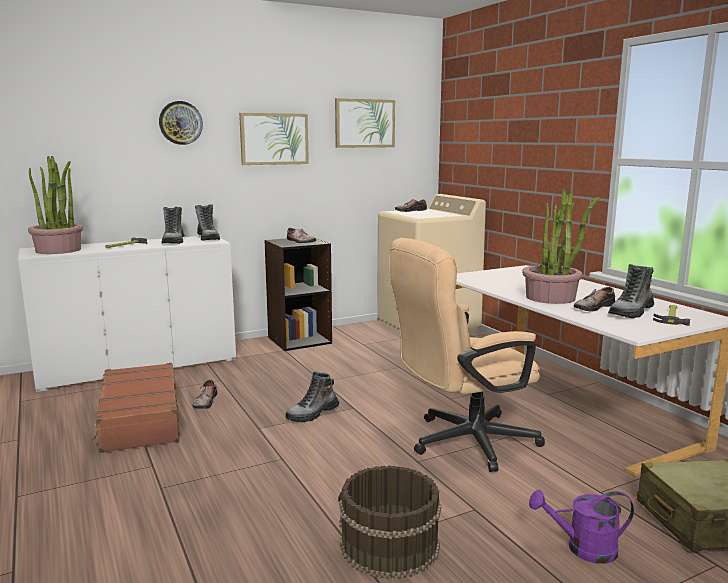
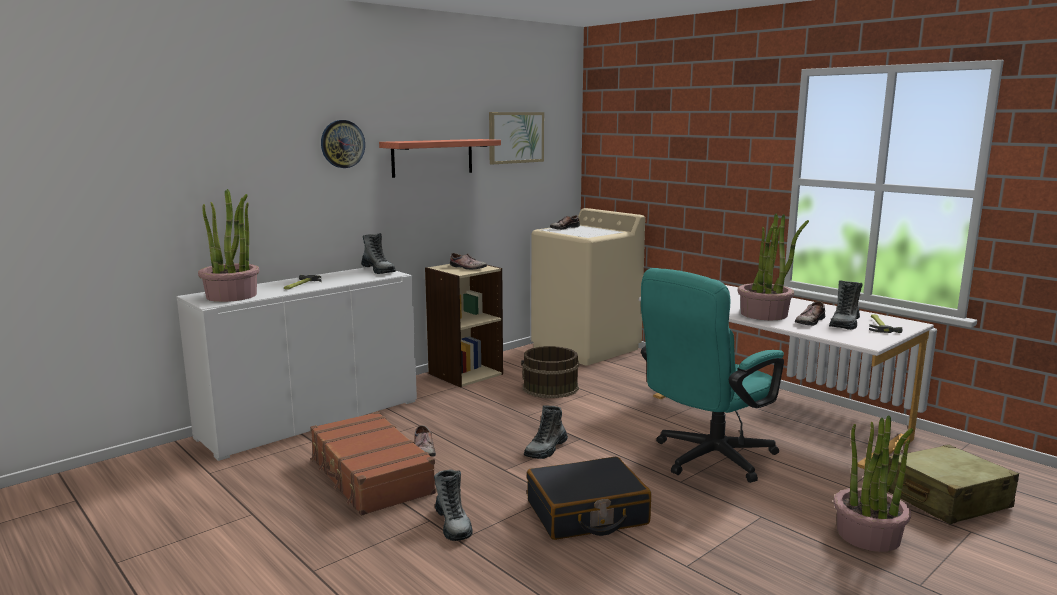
camera: 15 degrees left, 0 degrees up
boot [161,207,185,244] -> boot moved to [434,470,473,541]
picture [239,113,309,165] -> shelf [379,139,501,178]
black bookcase [264,238,332,351] -> beige bookcase [425,264,503,387]
brown bucket [338,465,441,580] -> brown bucket moved to [521,346,579,398]
beige office chair [389,238,545,472] -> turquoise office chair [641,268,784,483]
purple watering can [529,490,634,564] -> potted plant [834,415,913,552]
none -> black suitcase [527,457,651,540]

